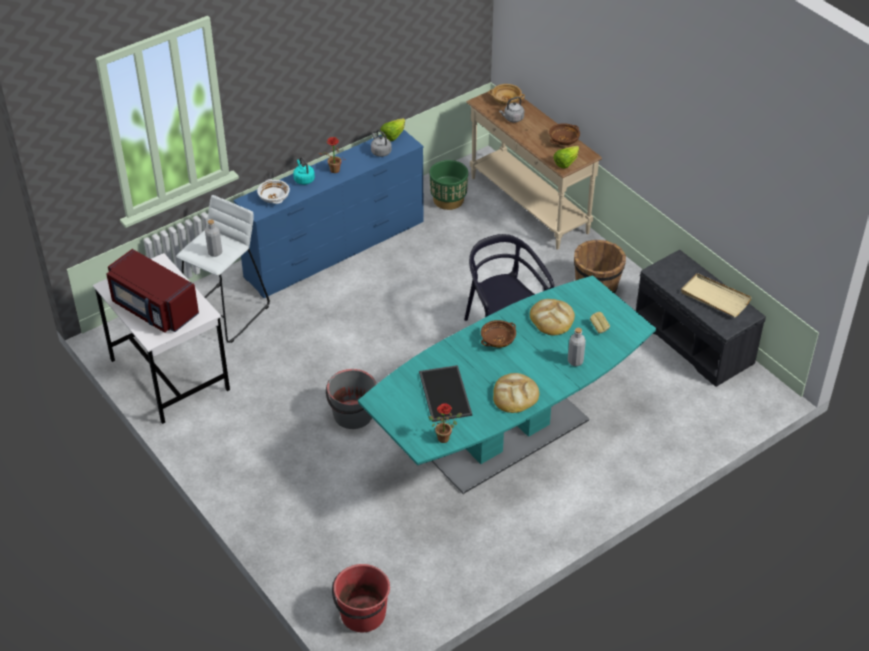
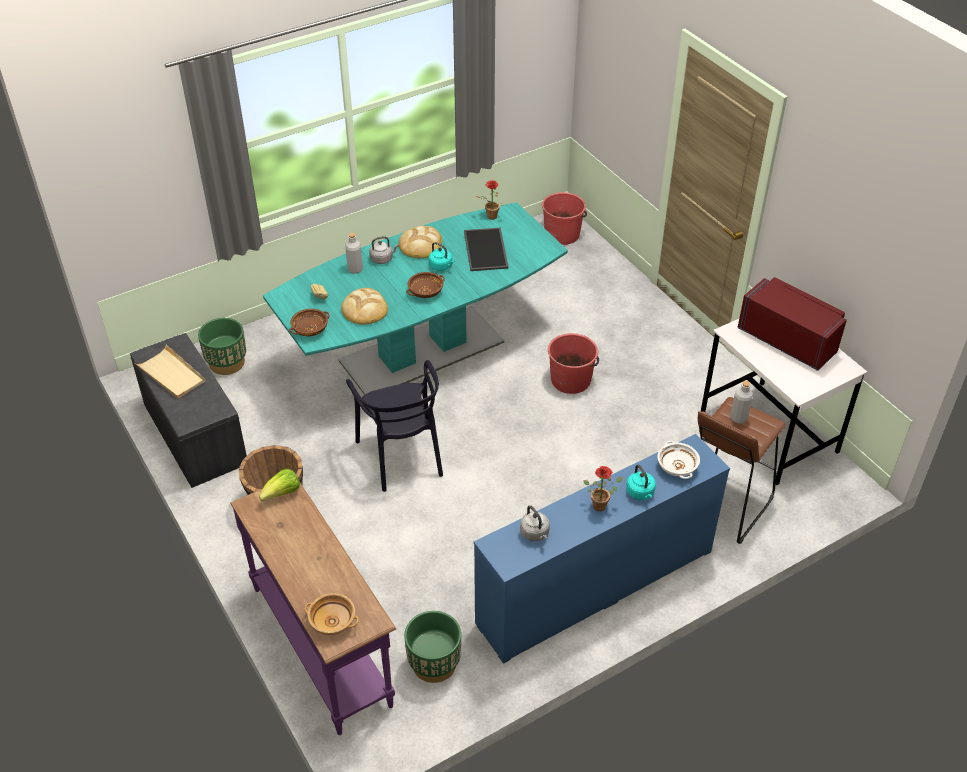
camera: 175 degrees left, 0 degrees up
white stool [176,195,270,343] -> brown stool [698,397,786,544]
grey bucket [326,369,377,429] -> red bucket [548,333,599,394]
lettuce [380,118,405,141] -> none
beige console table [466,91,602,250] -> purple console table [230,481,396,735]
grey kettle [499,97,524,122] -> grey kettle moved to [369,236,399,264]
brown bowl [549,123,580,145] -> brown bowl moved to [289,309,330,336]
none -> green planter [198,318,246,375]
none -> turquoise kettle [429,242,455,271]

